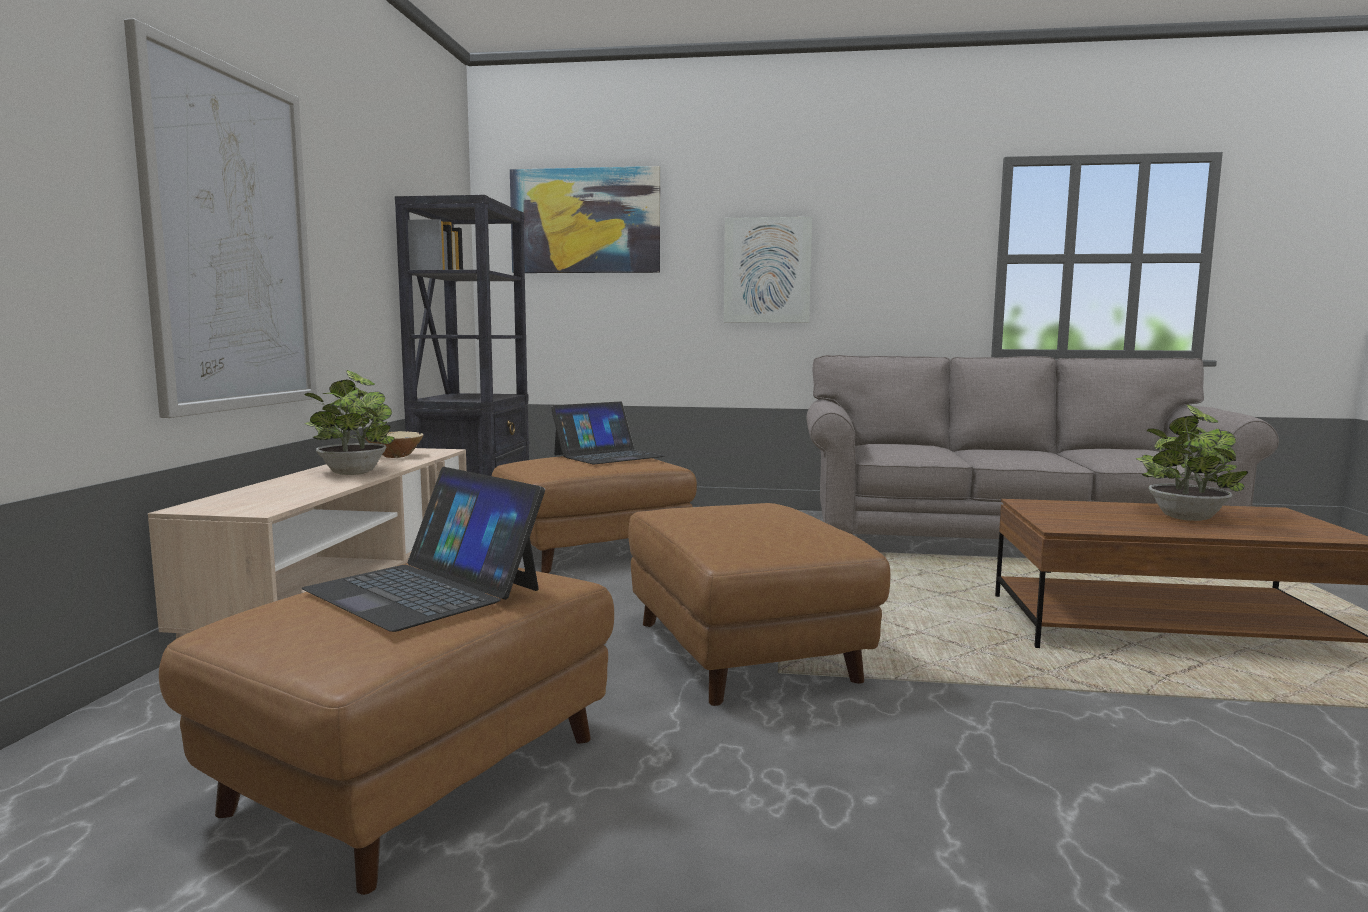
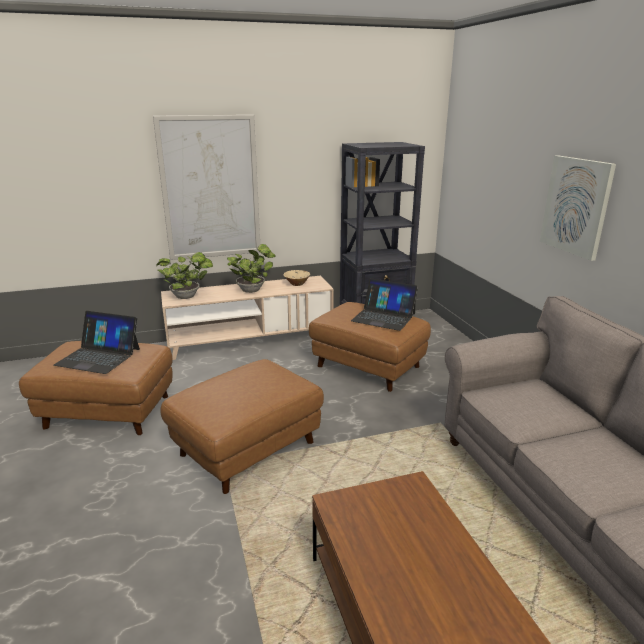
camera: 65 degrees right, 15 degrees up
laptop [302,467,545,632] -> laptop turned 90 degrees counterclockwise [53,311,140,374]
picture [510,166,660,273] -> none
potted plant [1136,405,1248,521] -> potted plant moved to [156,252,213,299]

